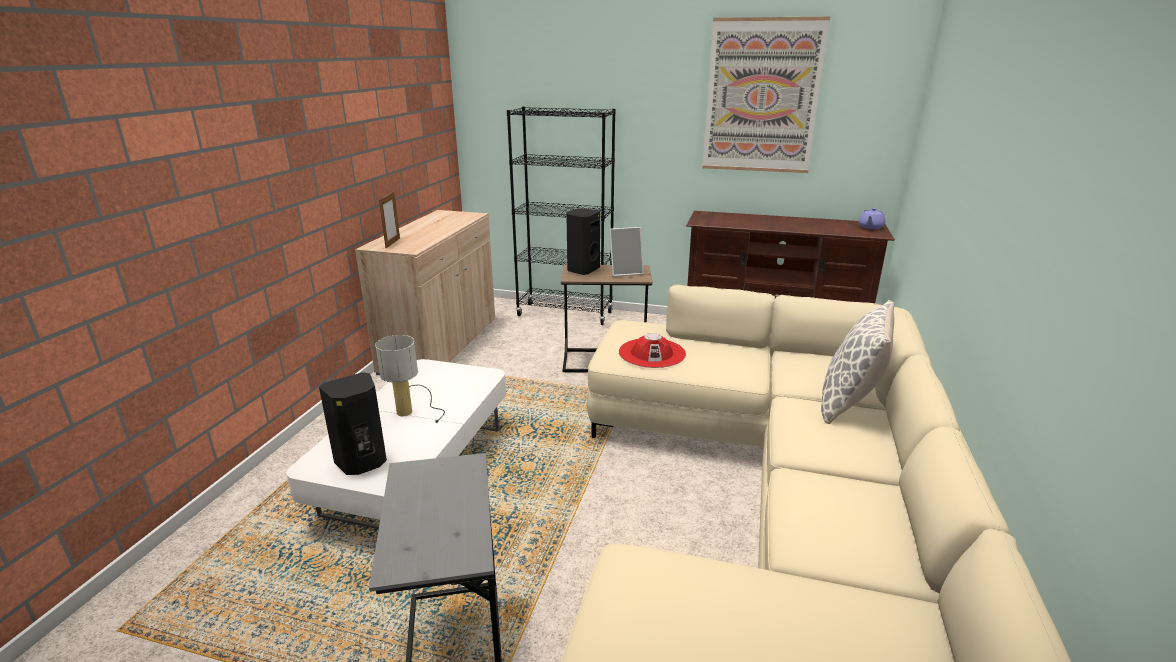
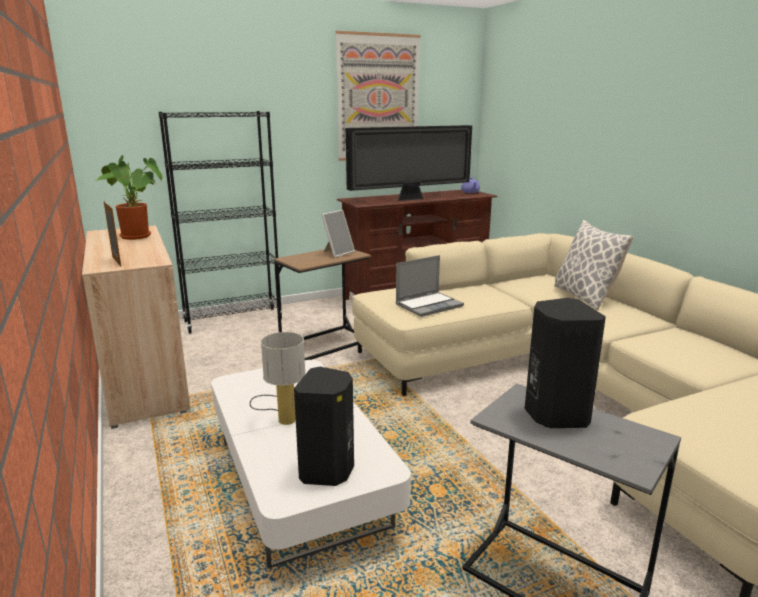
camera: 40 degrees left, 5 degrees down
black speaker [566,209,600,275] -> black speaker moved to [525,298,606,428]
red hat [619,333,686,368] -> laptop [396,255,464,317]
none -> potted plant [95,156,163,240]
none -> television [346,125,472,201]

